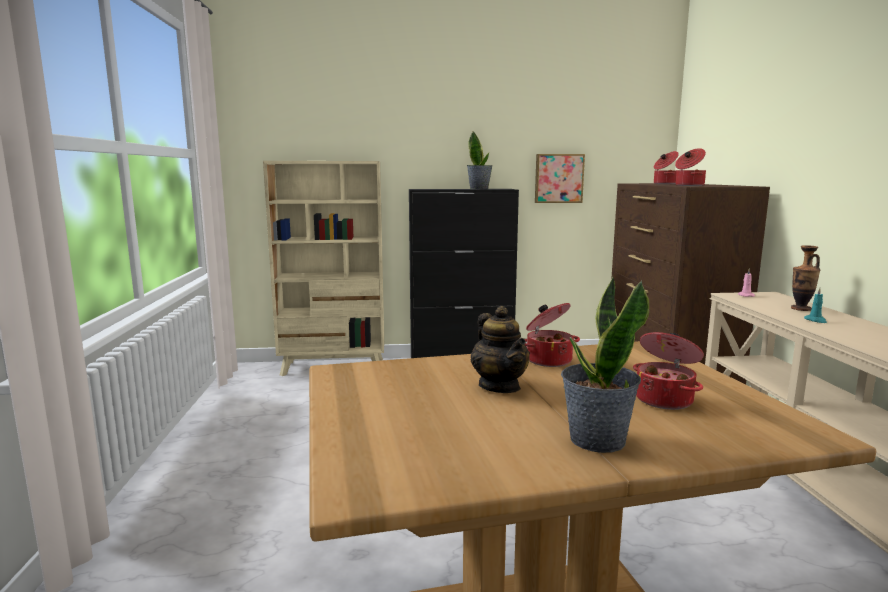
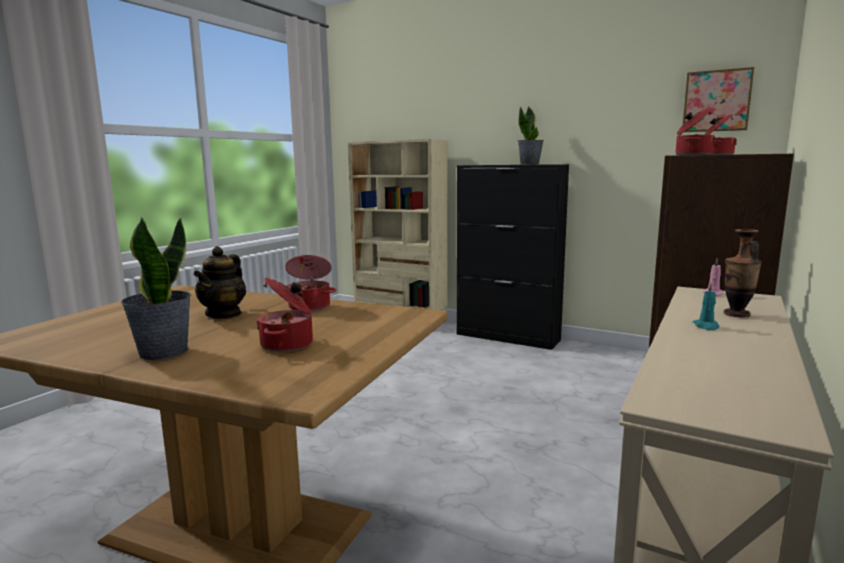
camera: 35 degrees right, 0 degrees up
picture [535,154,585,203] -> picture moved to [683,67,754,132]

